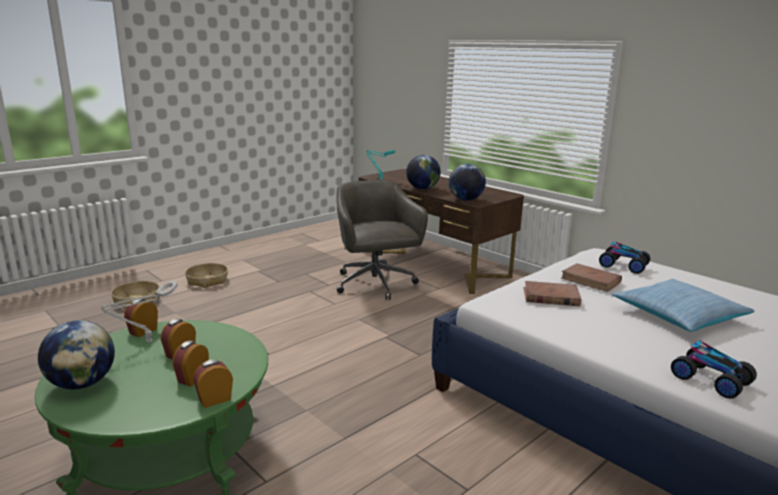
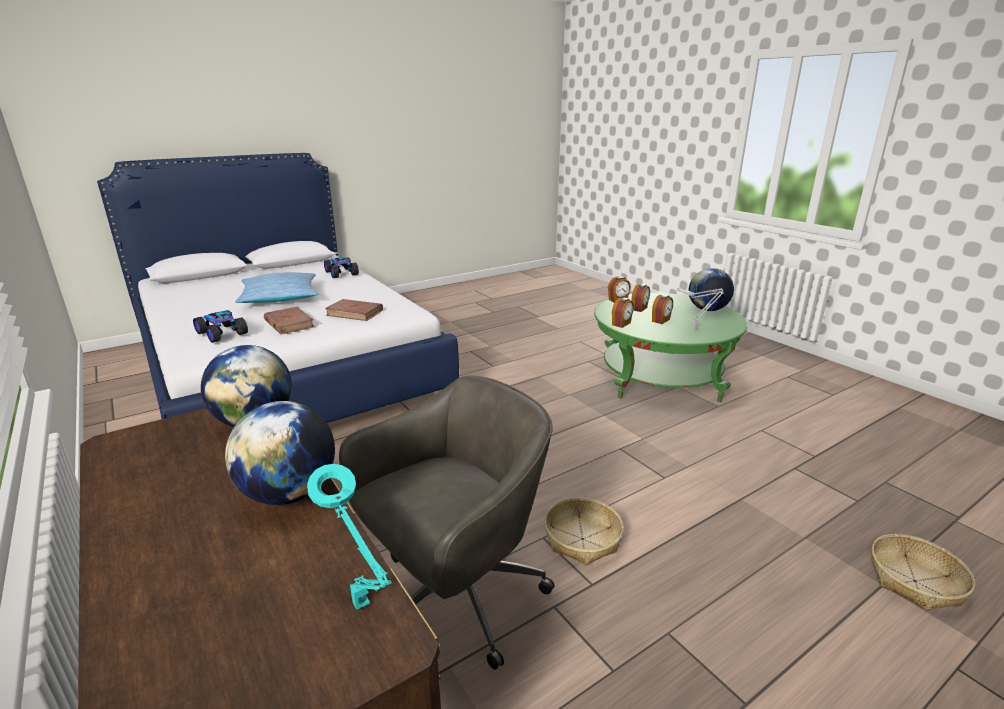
camera: 170 degrees left, 5 degrees up
alarm clock [124,299,158,337] -> alarm clock moved to [612,298,634,328]
basket [185,263,228,288] -> basket moved to [544,498,623,566]
grey office chair [336,180,428,300] -> grey office chair turned 120 degrees counterclockwise [339,376,554,670]

